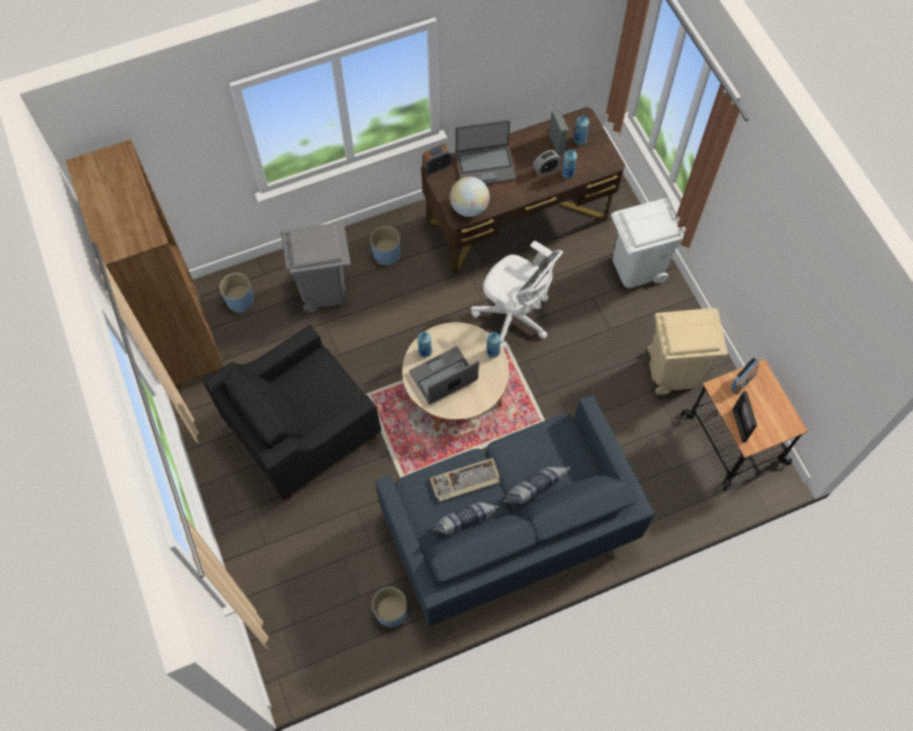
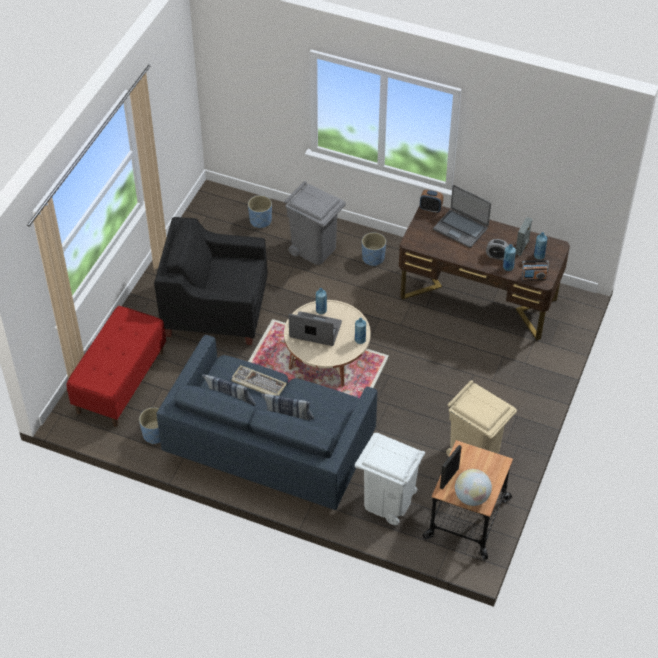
camera: 45 degrees right, 15 degrees down
brown bookcase [65,139,224,390] -> none
globe [450,177,490,217] -> globe moved to [455,469,492,506]
white office chair [471,240,563,349] -> none
white trash can [611,196,686,288] -> white trash can moved to [355,433,425,525]
radio [731,356,759,394] -> radio moved to [522,260,549,281]
none -> red bench [67,306,166,427]

